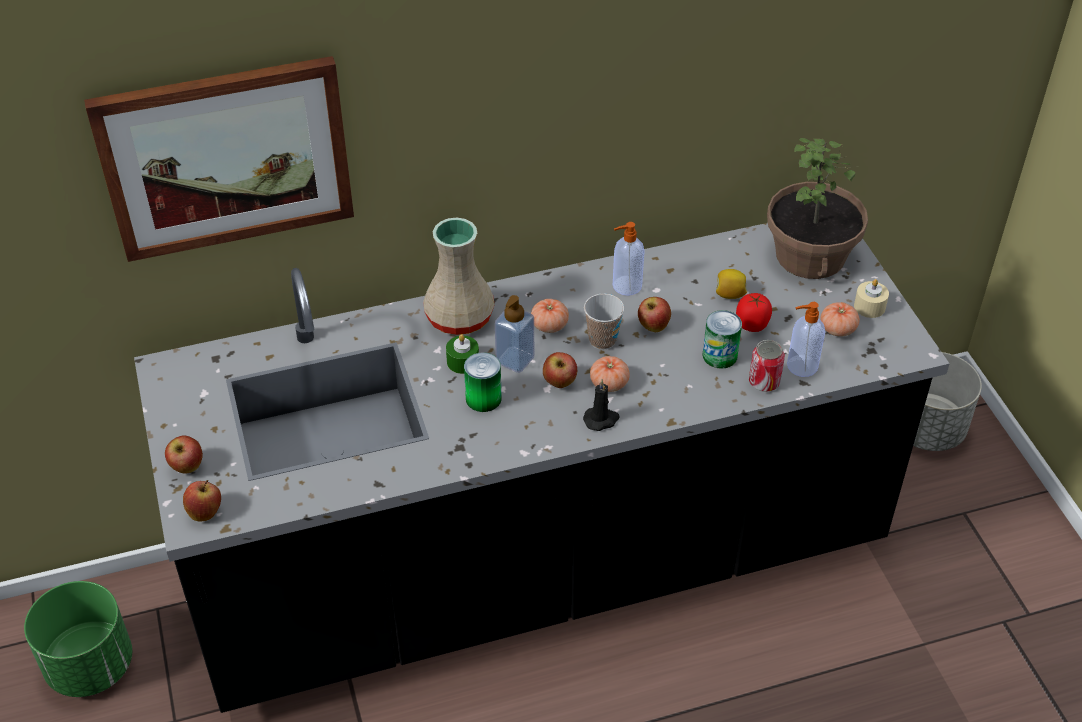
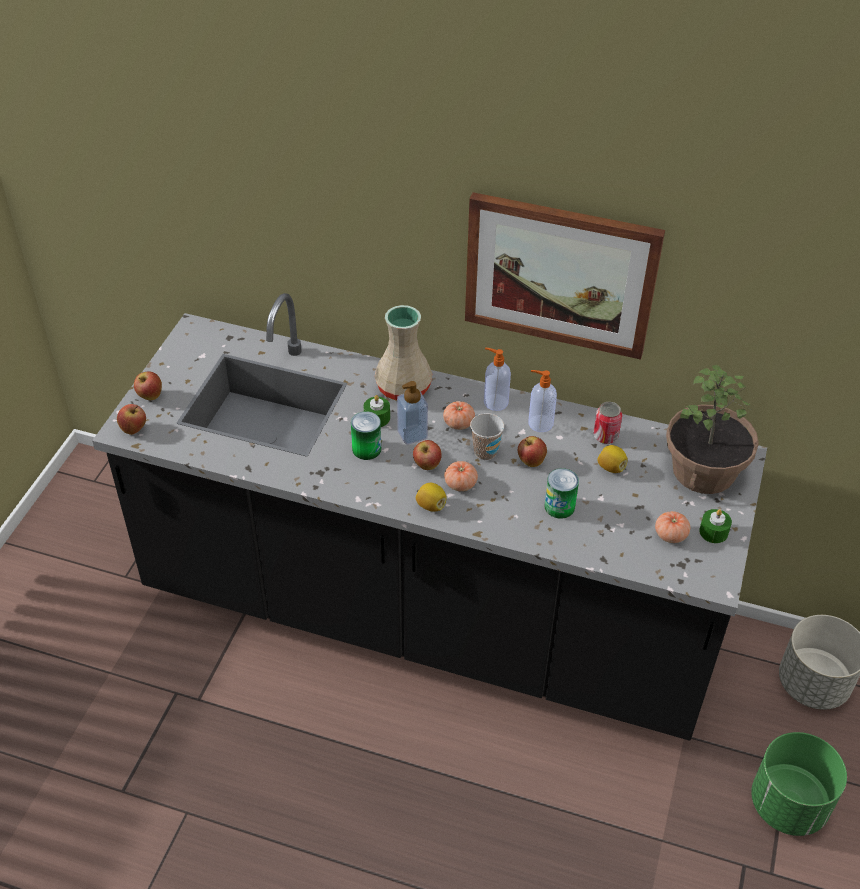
camera: 35 degrees right, 0 degrees up
green planter [24,581,132,697] -> green planter moved to [751,732,847,836]
picture [84,56,354,262] -> picture moved to [465,192,665,360]
black candle [583,379,620,431] -> lemon [416,483,447,512]
tomato [736,293,772,332] -> none
can [749,340,785,392] -> can moved to [593,402,622,444]
soap dispenser [787,302,825,377] -> soap dispenser moved to [484,348,511,411]
beige candle [854,279,889,318] -> green candle [699,509,732,543]

